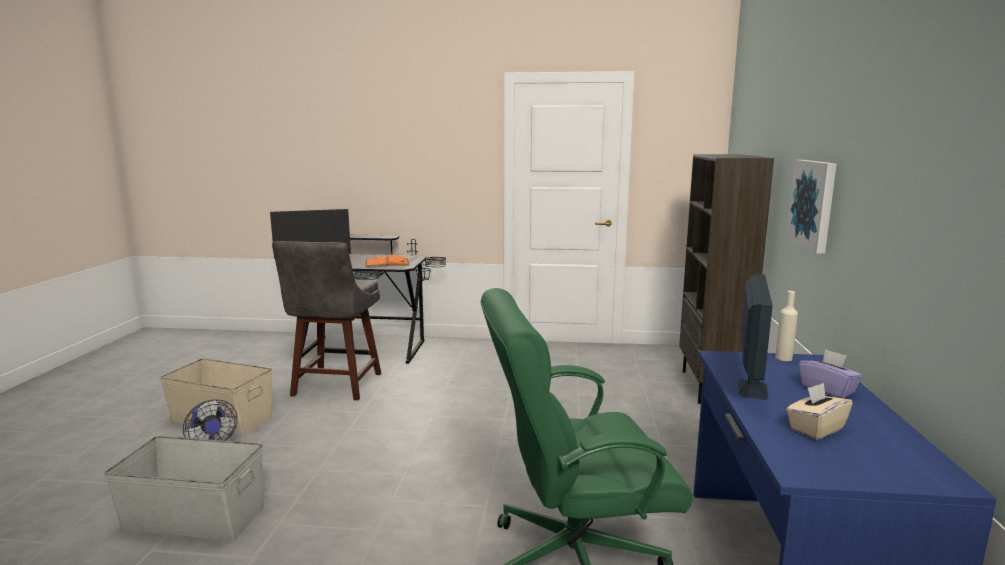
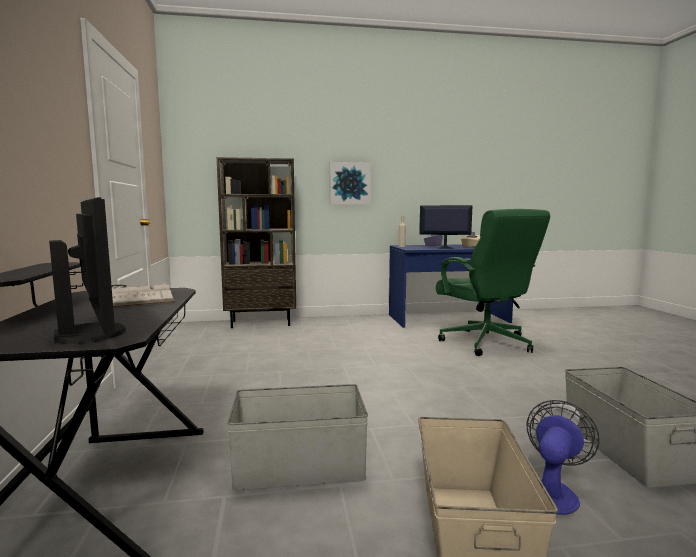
camera: 105 degrees left, 5 degrees down
grey stool [272,241,382,400] -> grey storage box [227,384,368,490]
orange book [365,255,409,268] -> white book [112,282,175,307]

